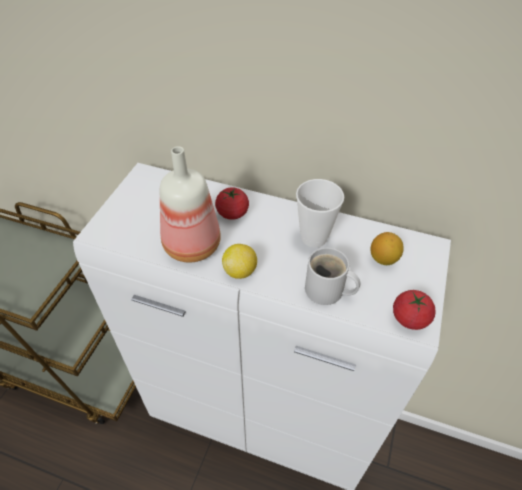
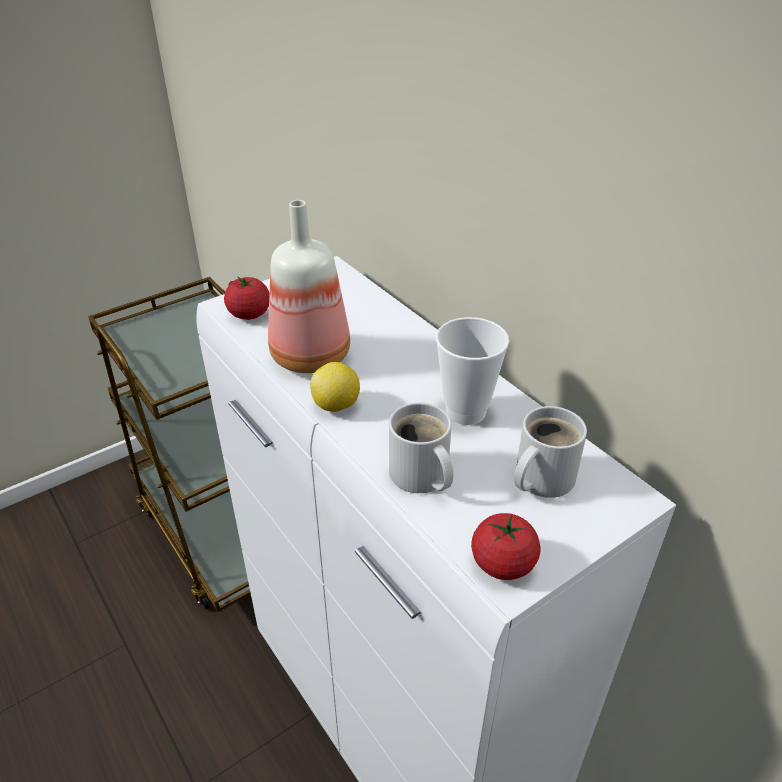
camera: 35 degrees right, 10 degrees down
tomato [215,187,249,220] -> tomato moved to [224,276,270,320]
lemon [371,232,404,265] -> white mug [514,406,587,498]

